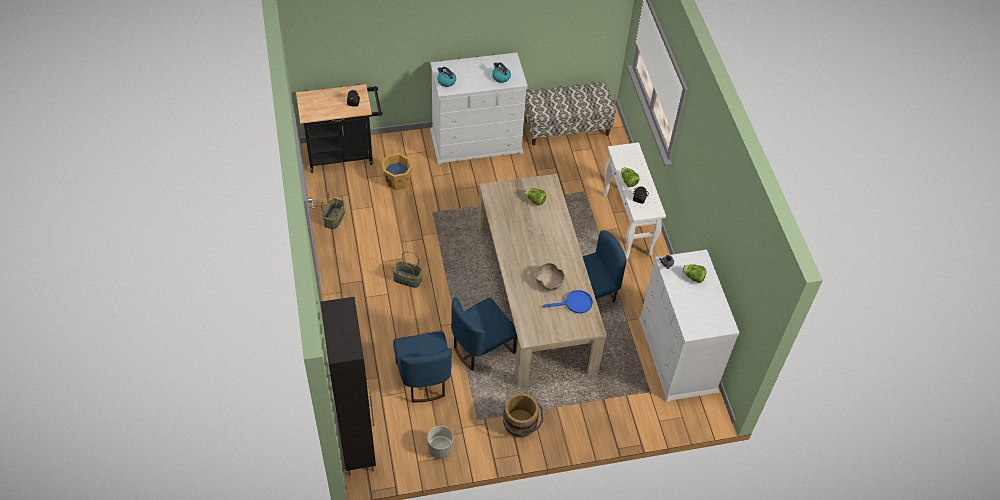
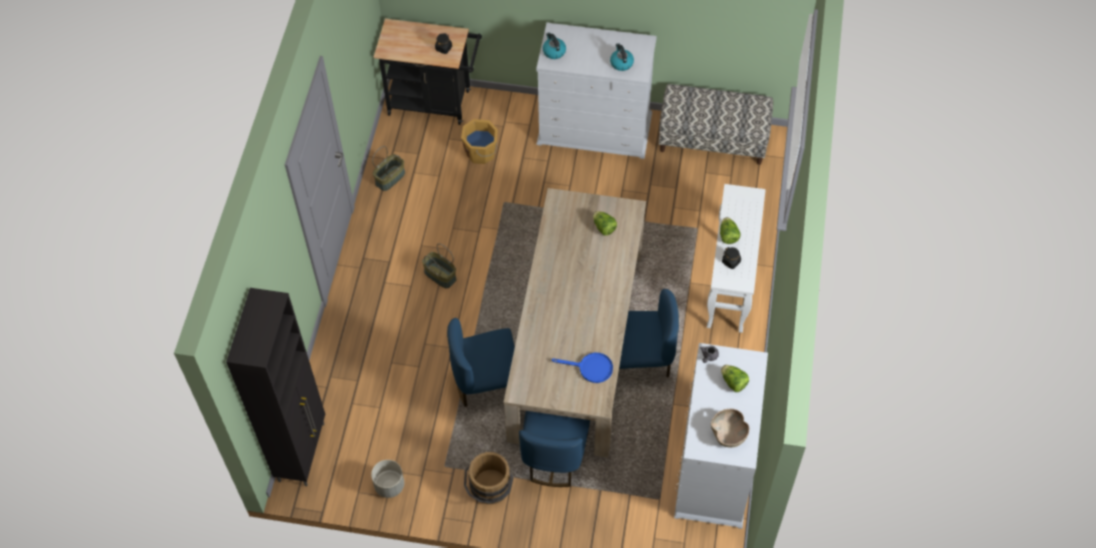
camera: 25 degrees right, 5 degrees up
blue chair [393,331,452,402] -> blue chair moved to [519,411,590,487]
brown bowl [535,263,564,291] -> brown bowl moved to [711,409,749,447]

